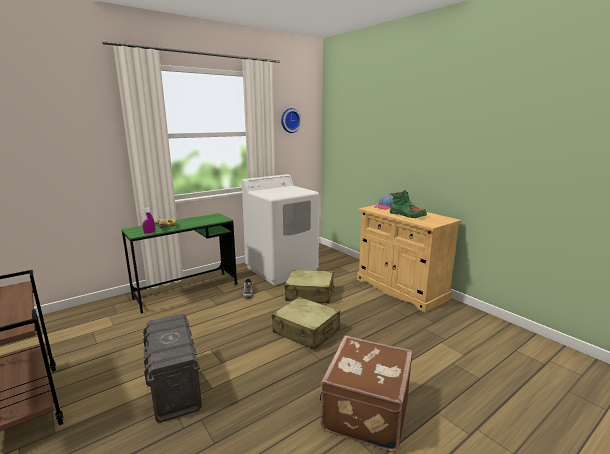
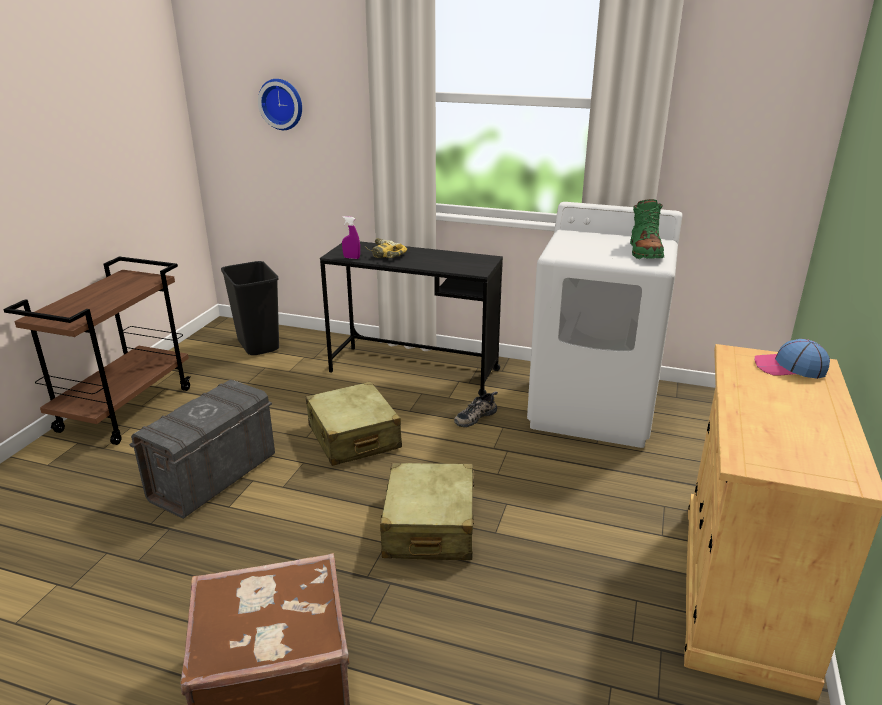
camera: 55 degrees right, 10 degrees up
green desk [121,213,238,314] -> black desk [320,242,503,396]
wall clock [281,108,302,133] -> wall clock moved to [258,79,302,130]
beige suitcase [285,270,335,303] -> beige suitcase moved to [306,381,402,466]
green boot [390,190,427,218] -> green boot moved to [630,199,664,259]
none -> black trash can [221,261,279,355]

